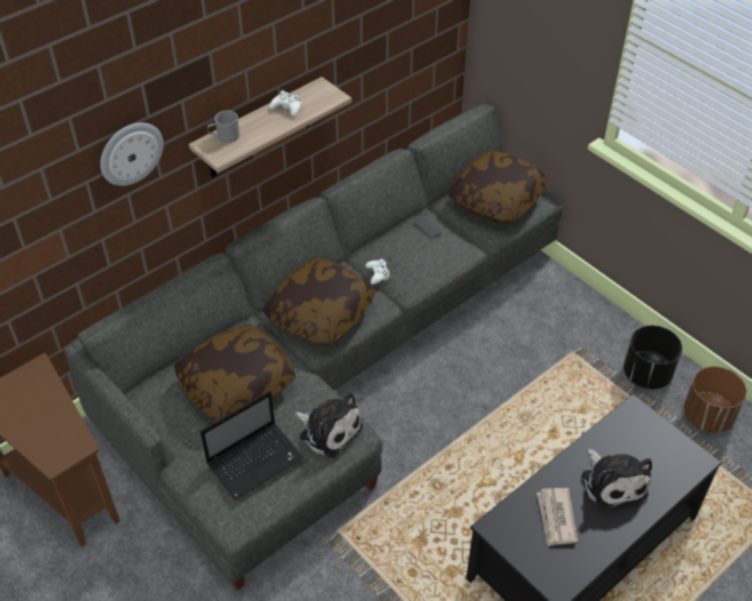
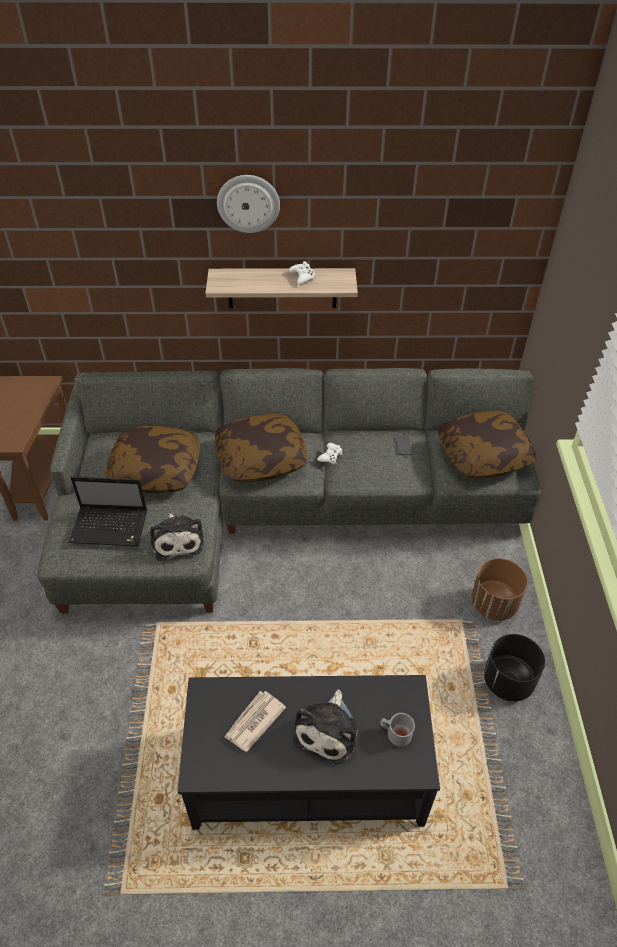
camera: 40 degrees right, 0 degrees up
wall clock [100,123,163,186] -> wall clock moved to [217,175,280,233]
grey mug [207,110,240,143] -> grey mug moved to [380,713,415,747]
brown planter [684,366,747,433] -> brown planter moved to [472,558,528,620]

